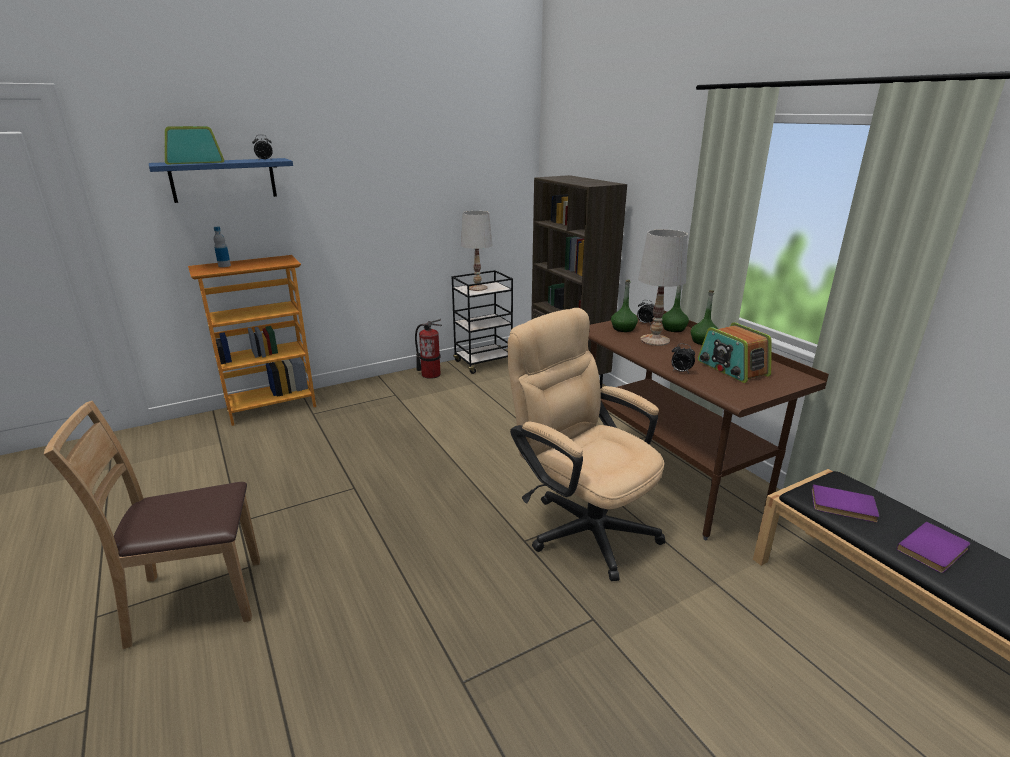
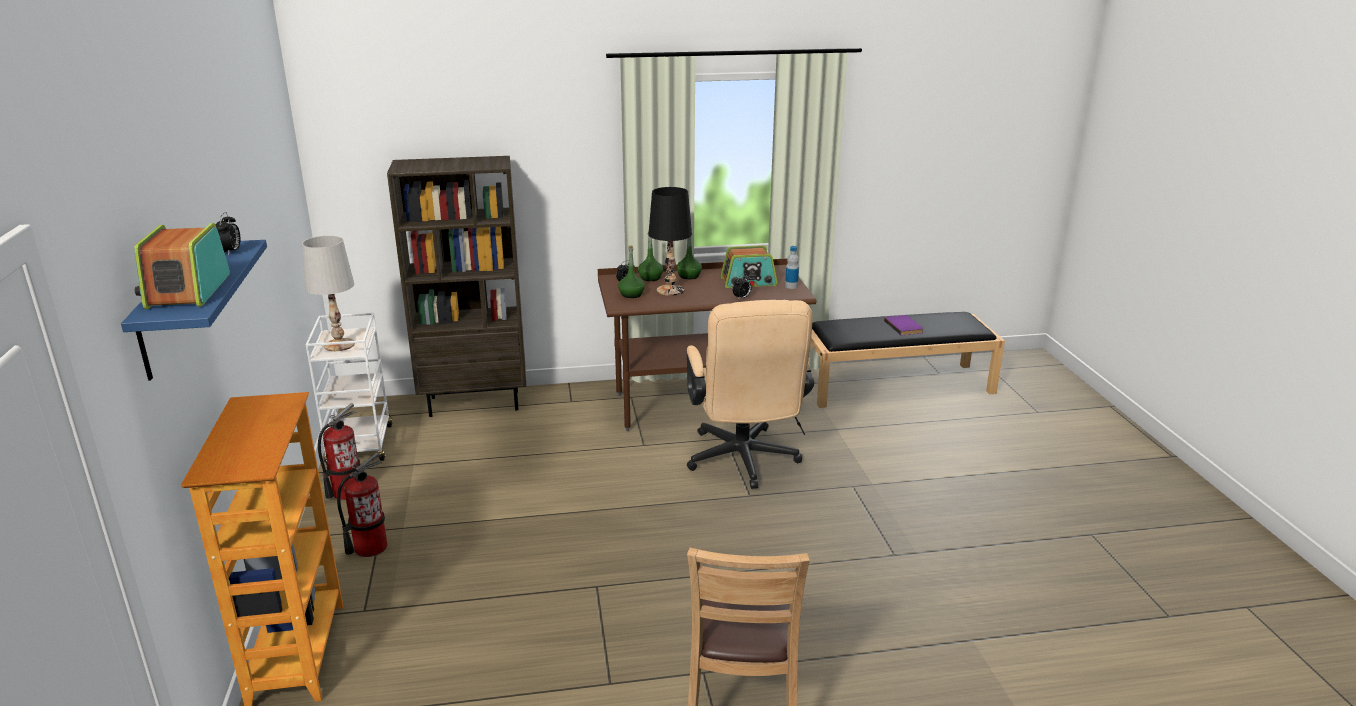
camera: 70 degrees left, 0 degrees up
bottle [213,227,231,267] -> bottle moved to [785,246,799,289]
black cart [452,270,513,374] -> white cart [306,313,393,465]
beige office chair [508,308,665,581] -> beige office chair turned 75 degrees counterclockwise [686,300,814,489]
white table lamp [638,229,688,346] -> black table lamp [648,187,692,296]
purple book [812,484,879,522] -> none
none -> fire extinguisher [337,452,387,557]

